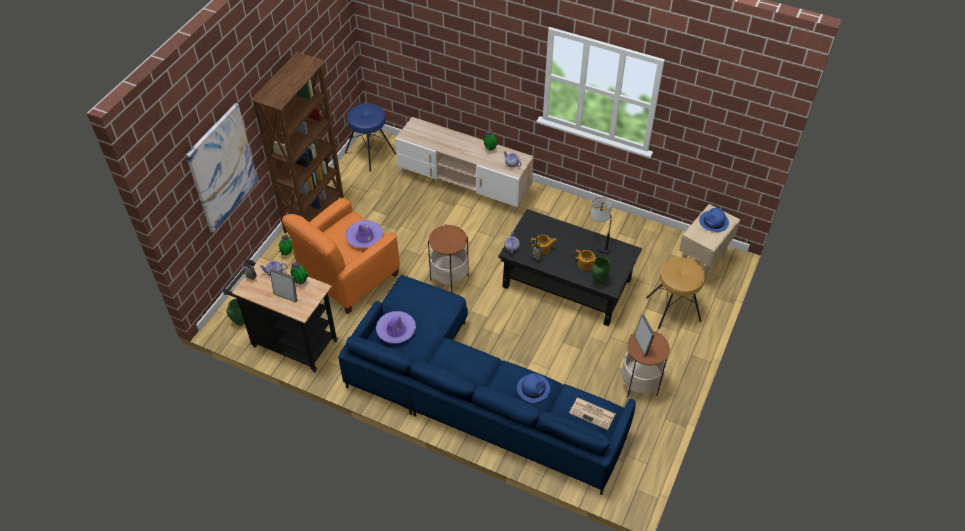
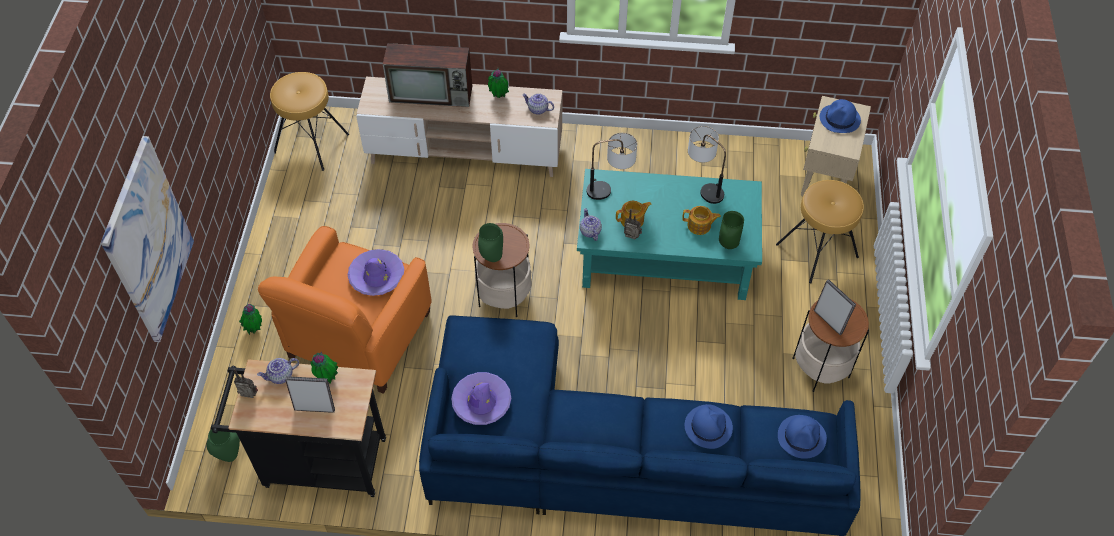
camera: 20 degrees left, 5 degrees up
brown bookcase [251,52,344,233] -> none
blue stool [345,103,396,172] -> brown stool [270,72,349,171]
black coffee table [498,209,642,326] -> turquoise coffee table [577,169,762,300]
newspaper [569,398,615,430] -> blue hat [778,415,827,459]
none -> television [383,43,472,107]
none -> green vase [478,223,503,262]
none -> table lamp [587,133,637,200]

